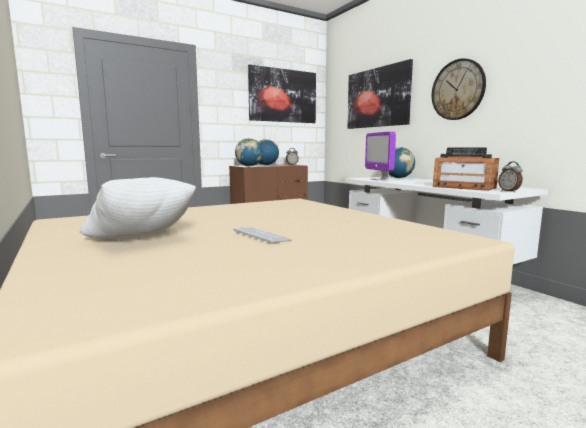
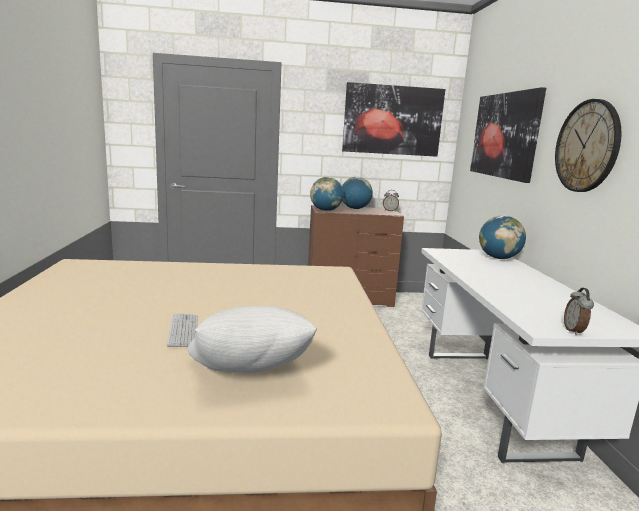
camera: 25 degrees right, 5 degrees up
white pillow [80,177,196,239] -> white pillow moved to [187,306,317,373]
monitor [365,132,396,180] -> none
radio [433,147,499,191] -> none

